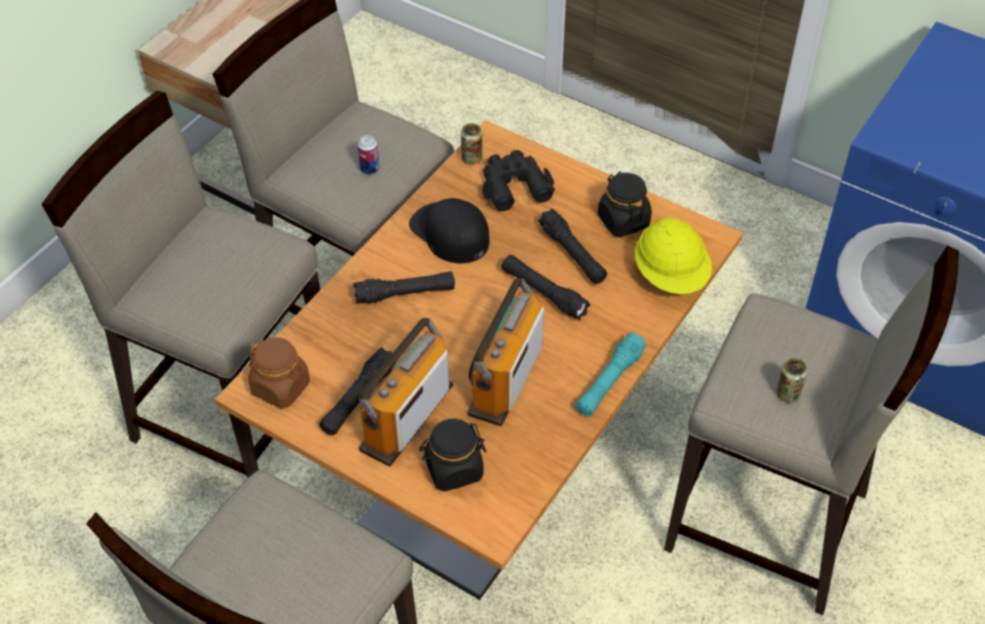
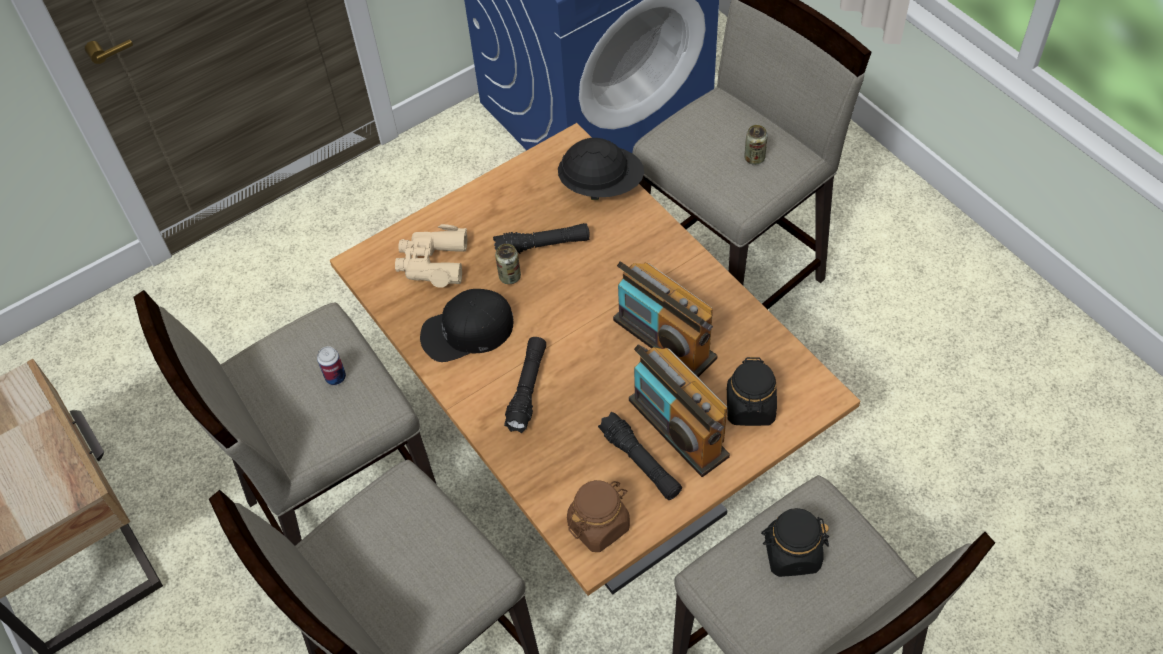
camera: 65 degrees left, 5 degrees up
can [461,123,482,164] -> can moved to [495,244,521,284]
black binoculars [482,150,555,211] -> beige binoculars [395,224,467,288]
black flashlight [502,255,591,321] -> none
turquoise flashlight [575,332,647,416] -> none
black jar [598,171,652,237] -> black jar moved to [761,508,829,577]
yellow hard hat [635,217,712,294] -> black hard hat [558,138,644,200]

